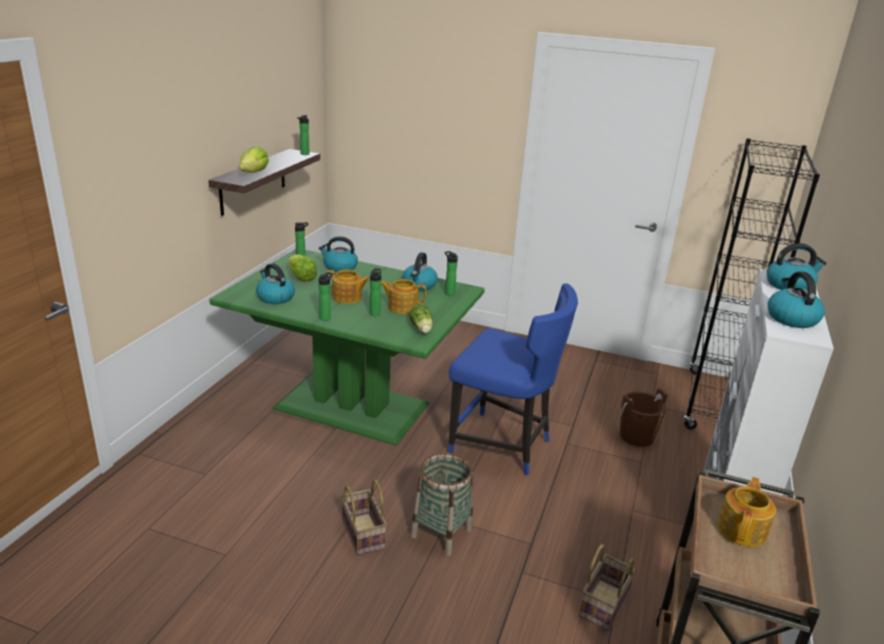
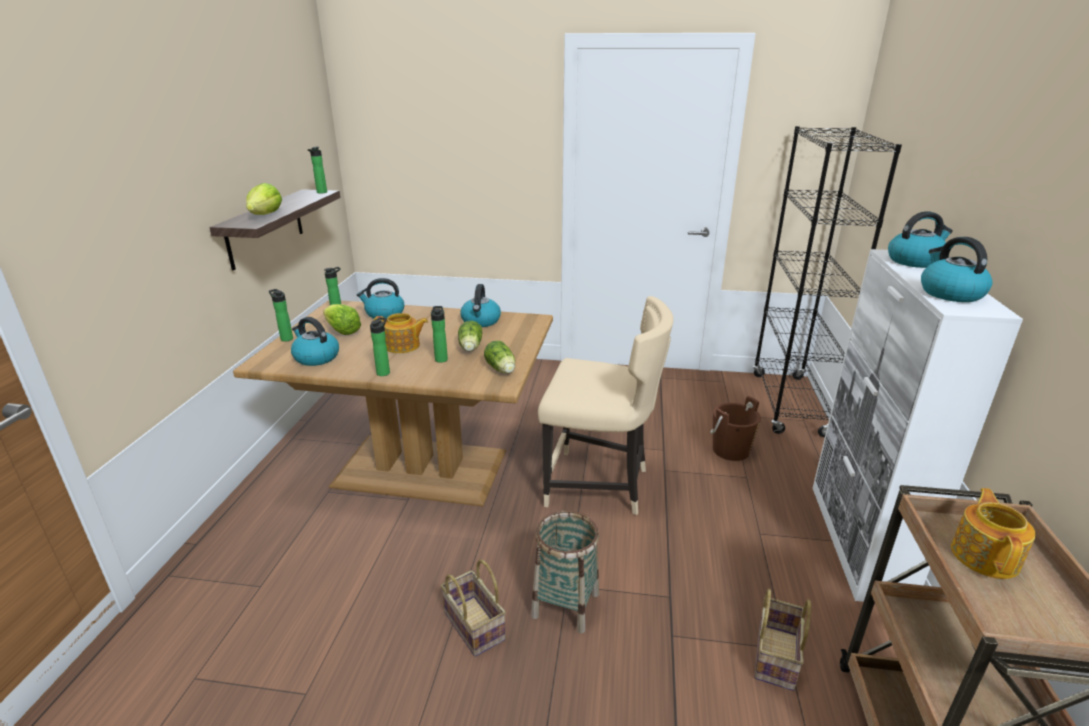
camera: 10 degrees left, 0 degrees up
green dining table [209,249,485,446] -> brown dining table [233,300,553,506]
teapot [381,279,426,314] -> lettuce [458,321,482,352]
bottle [445,251,458,296] -> bottle moved to [269,289,293,342]
blue chair [448,284,578,476] -> beige chair [538,296,674,515]

